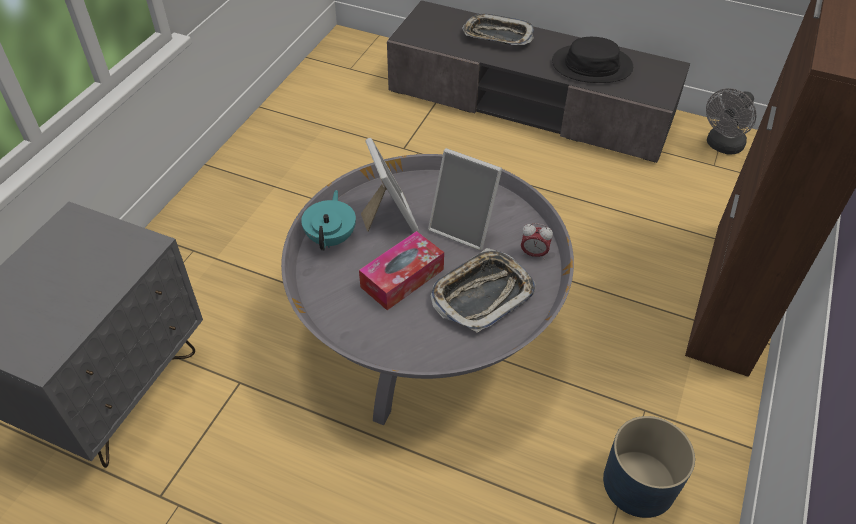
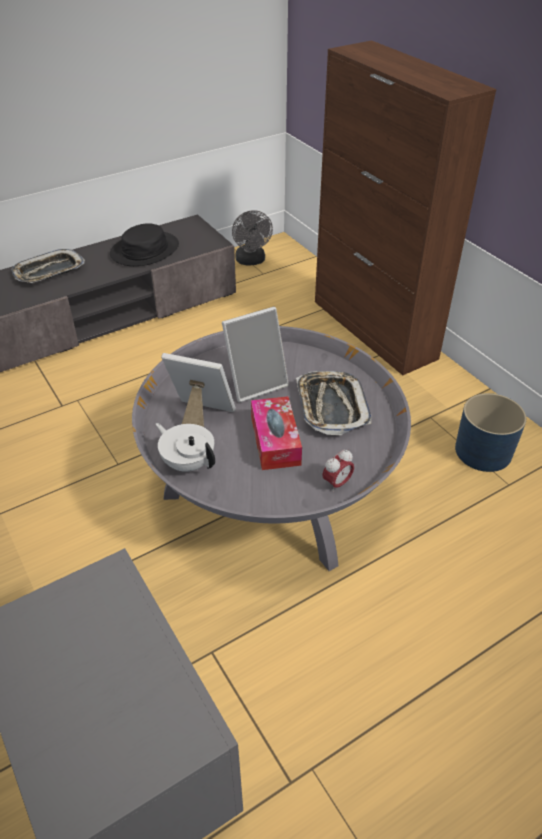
camera: 55 degrees left, 5 degrees down
turquoise teapot [301,190,356,250] -> white teapot [155,423,215,472]
alarm clock [521,223,553,260] -> alarm clock moved to [322,449,354,492]

